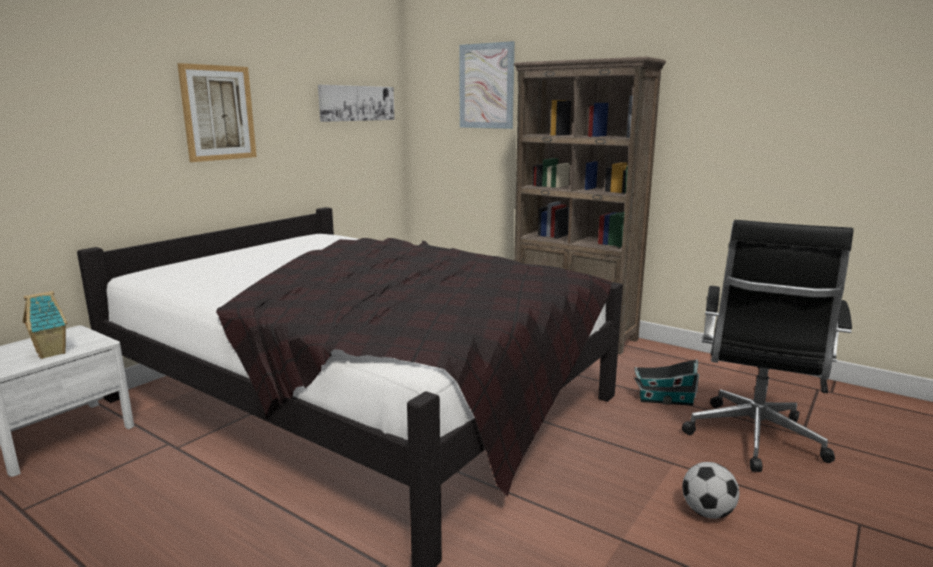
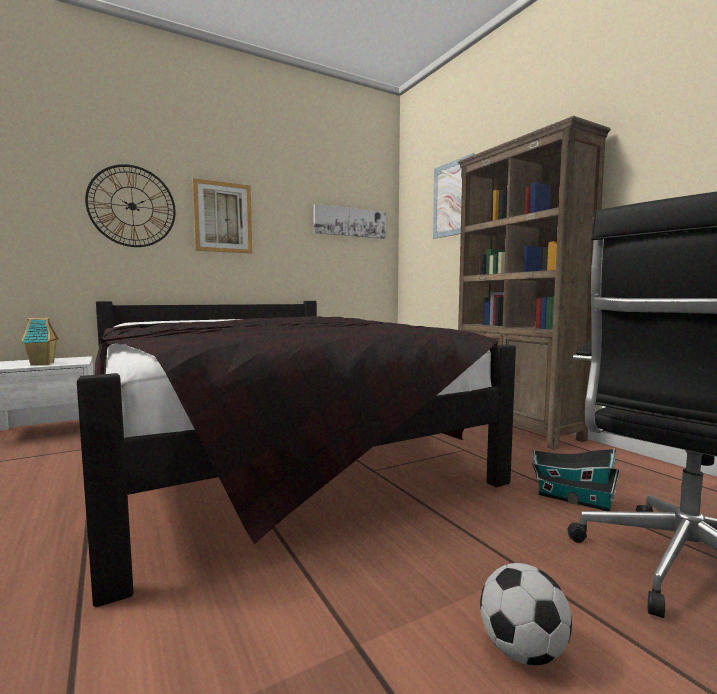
camera: 25 degrees right, 10 degrees down
none -> wall clock [85,164,176,247]

